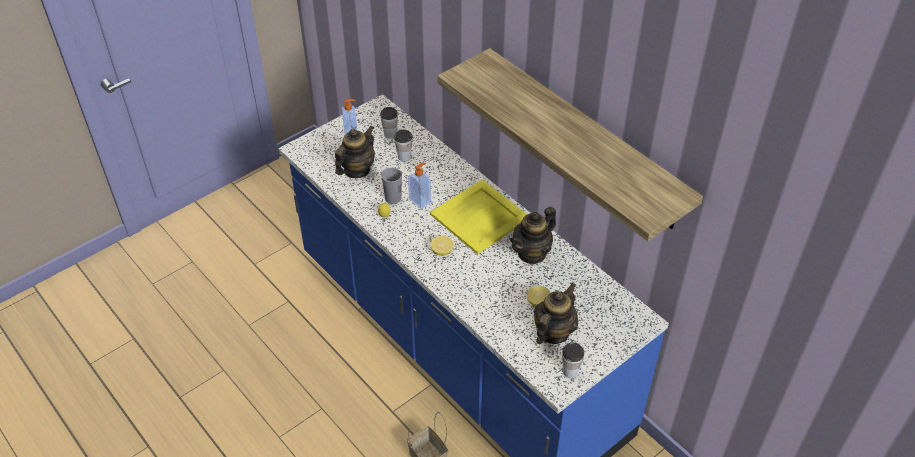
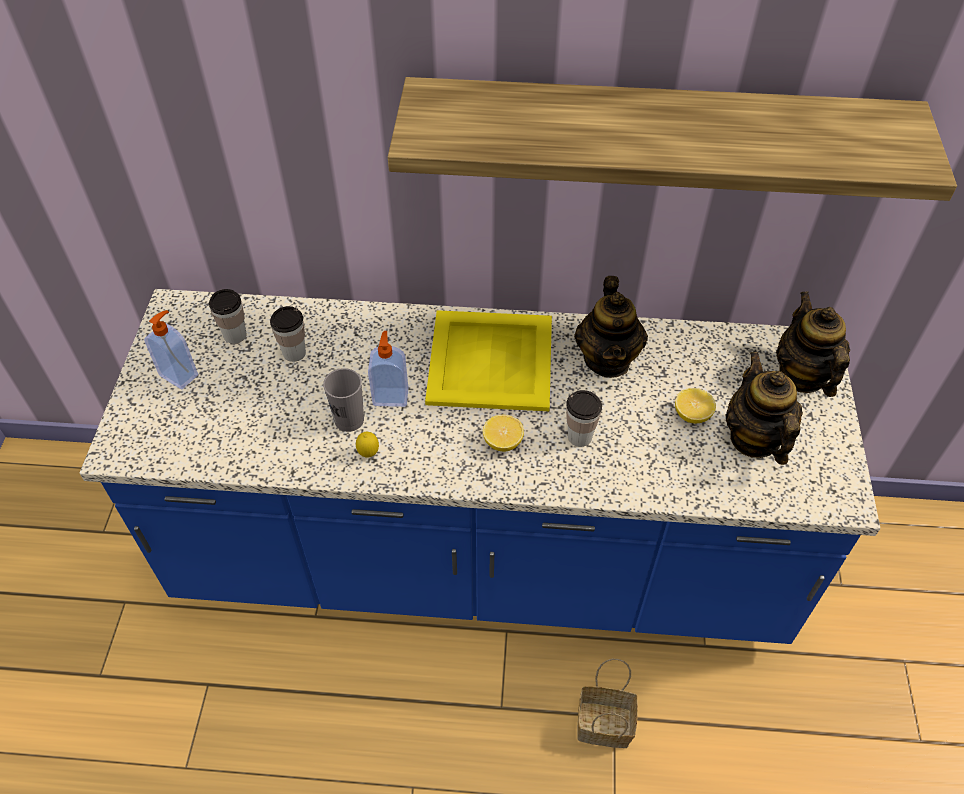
camera: 45 degrees left, 5 degrees up
teapot [335,125,375,178] -> teapot moved to [776,291,850,397]
cup [562,342,584,379] -> cup moved to [566,390,602,447]

